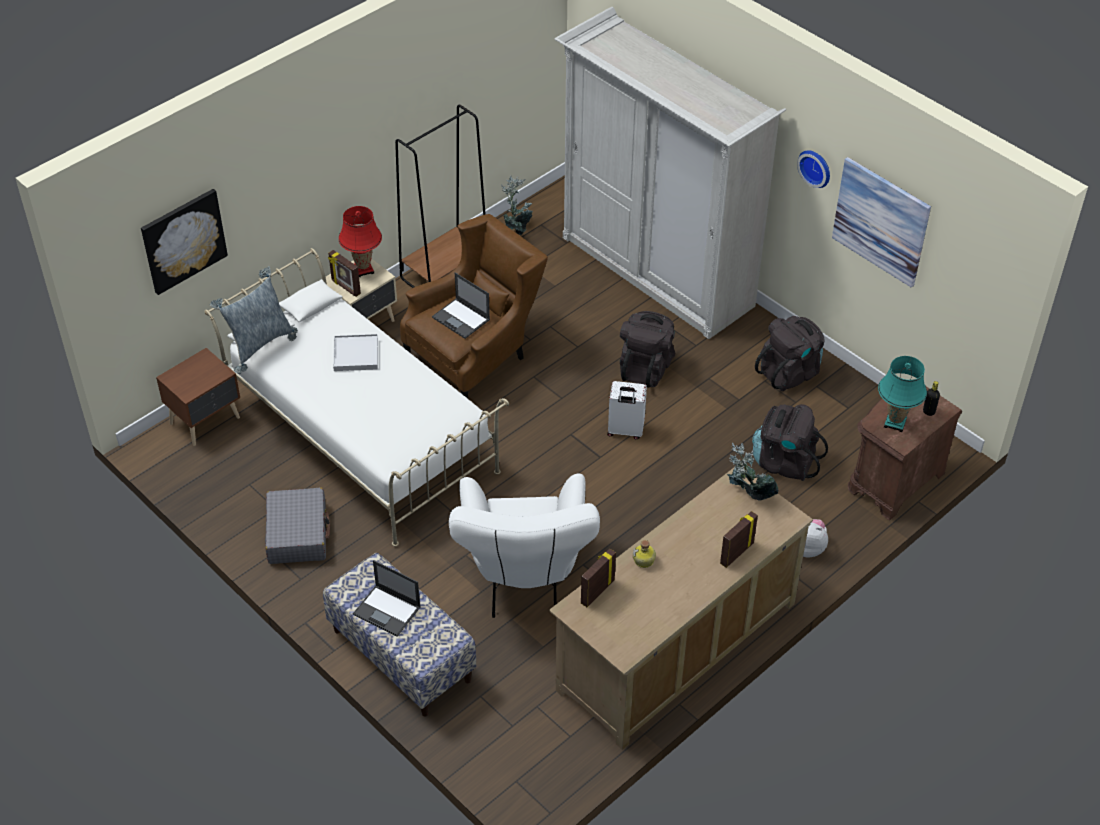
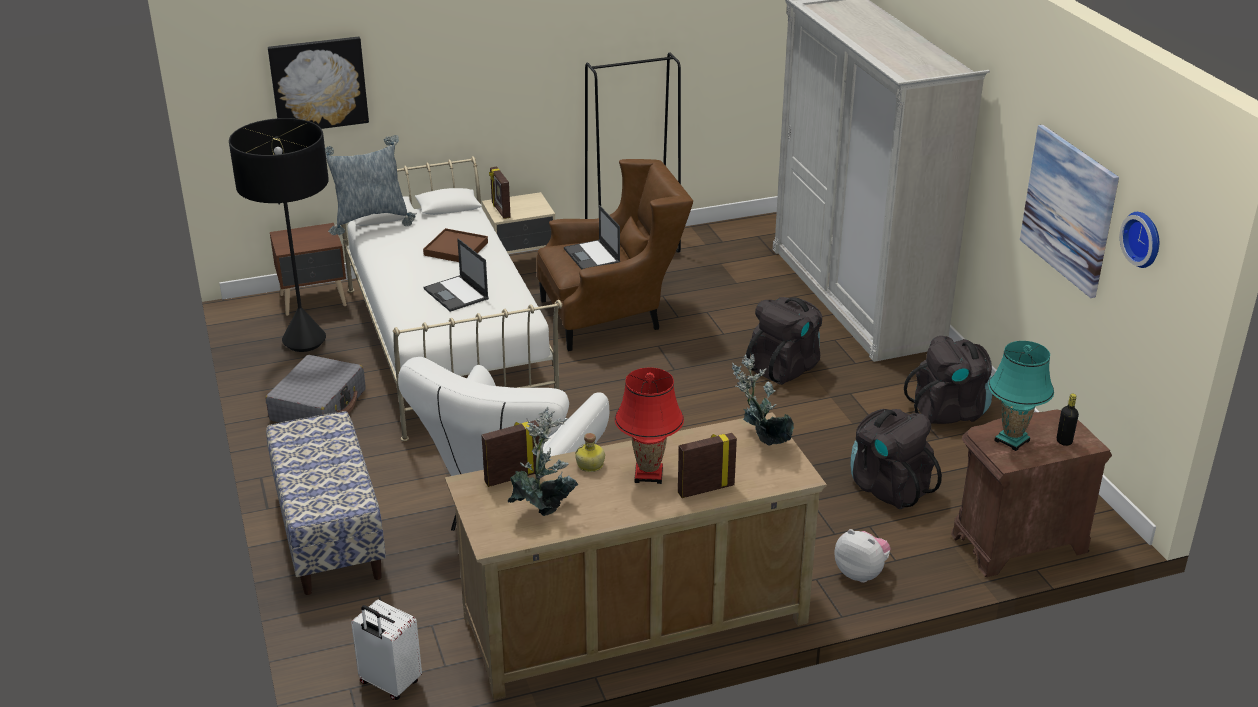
camera: 25 degrees right, 15 degrees down
white tray [333,334,378,371] -> brown tray [423,228,488,262]
red table lamp [338,206,382,277] -> red table lamp moved to [615,367,684,484]
laptop [353,560,421,637] -> laptop moved to [424,239,489,312]
potted plant [501,176,533,235] -> potted plant moved to [508,407,579,516]
white suitcase [607,381,647,439] -> white suitcase moved to [351,599,422,700]
wall clock [797,150,830,188] -> wall clock moved to [1120,212,1159,268]
none -> black floor lamp [229,118,329,352]

